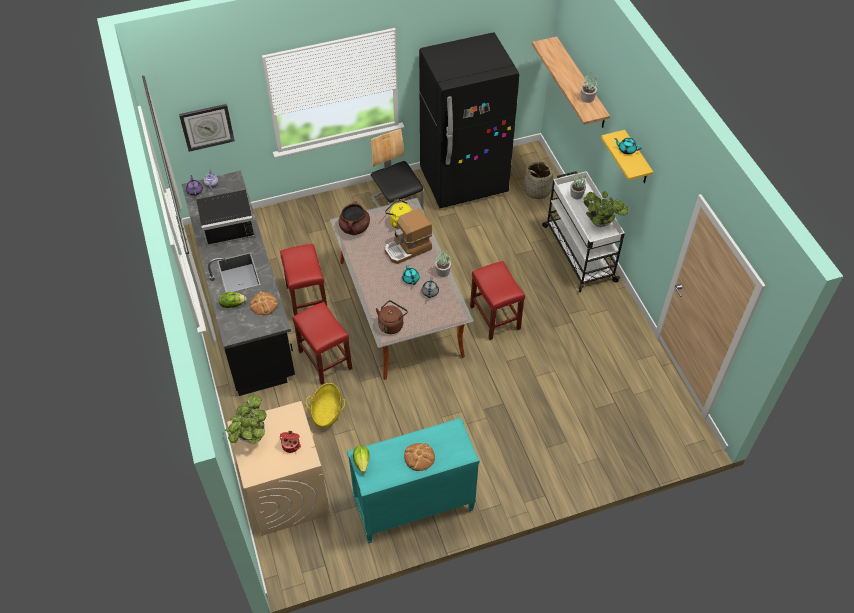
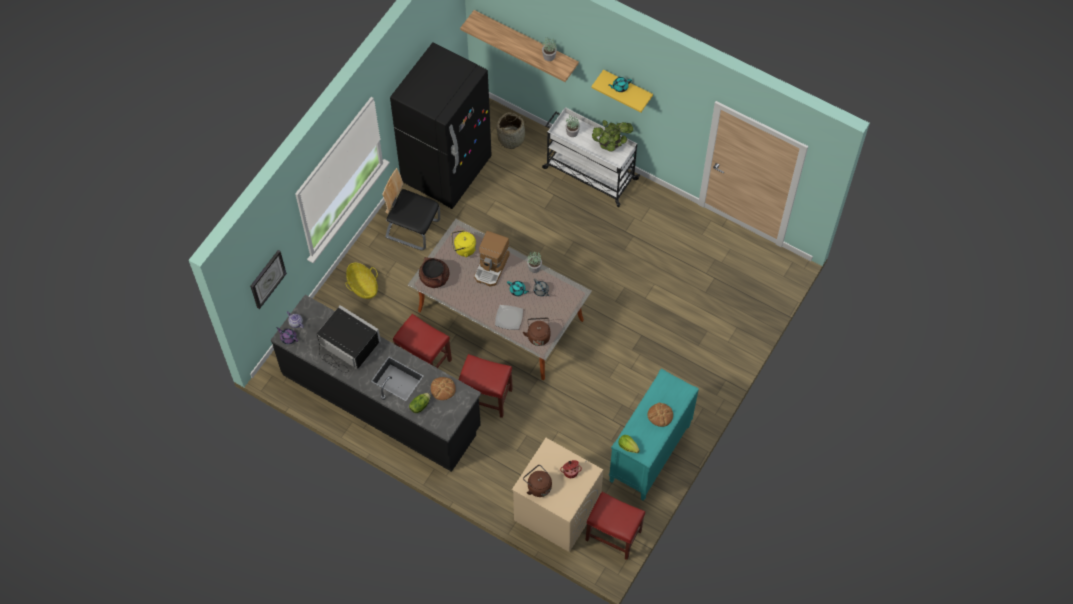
camera: 40 degrees left, 10 degrees up
black microwave [196,190,256,246] -> black microwave turned 90 degrees counterclockwise [317,305,381,373]
potted plant [225,395,267,444] -> brown kettle [523,465,552,497]
basket [306,383,345,428] -> basket moved to [345,263,378,299]
red stool [470,261,525,340] -> red stool moved to [585,492,645,560]
none -> plate [495,305,523,330]

